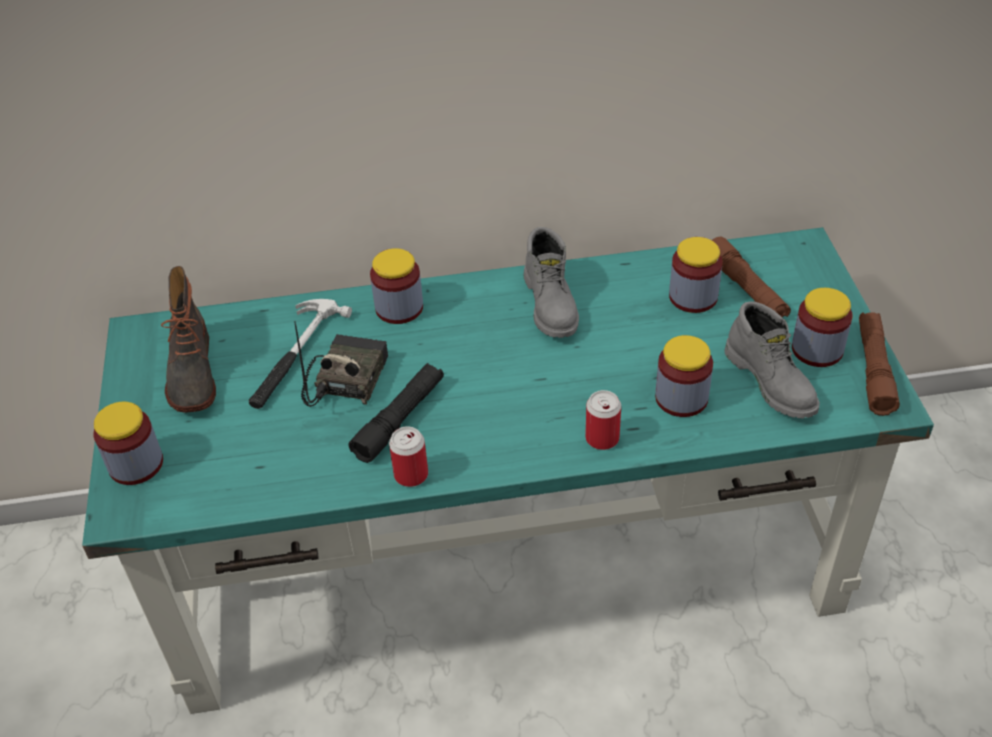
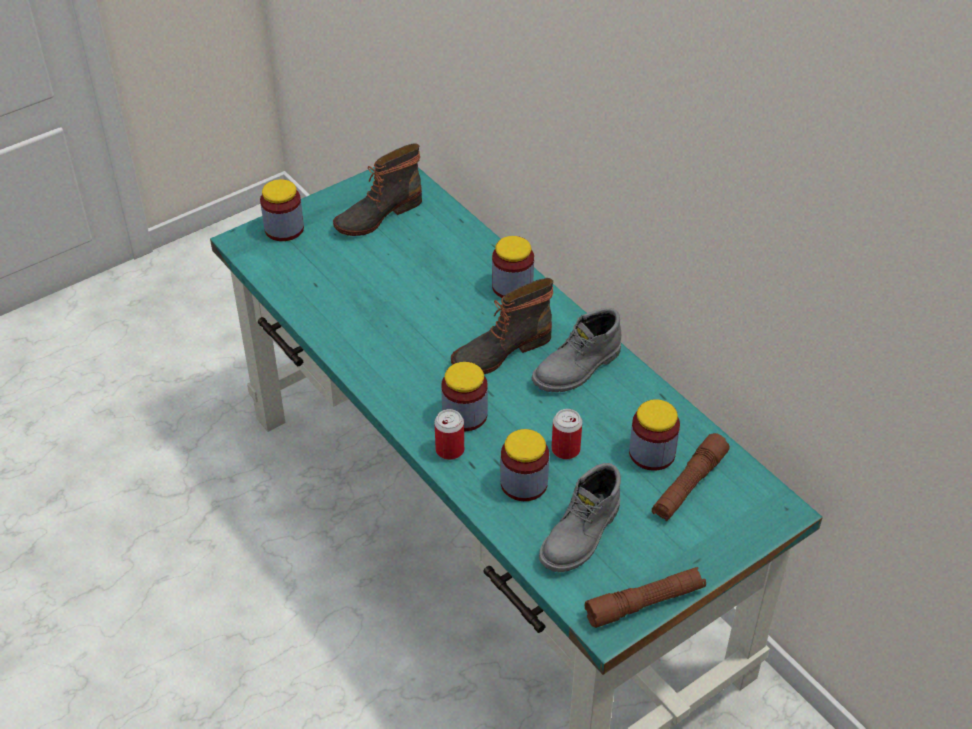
camera: 60 degrees right, 0 degrees up
hammer [249,299,352,409] -> none
radio [294,321,388,407] -> none
black flashlight [349,363,444,463] -> none
can [389,426,428,487] -> can moved to [552,409,582,459]
jar [792,288,853,367] -> jar moved to [441,362,488,431]
none -> boot [451,278,554,374]

